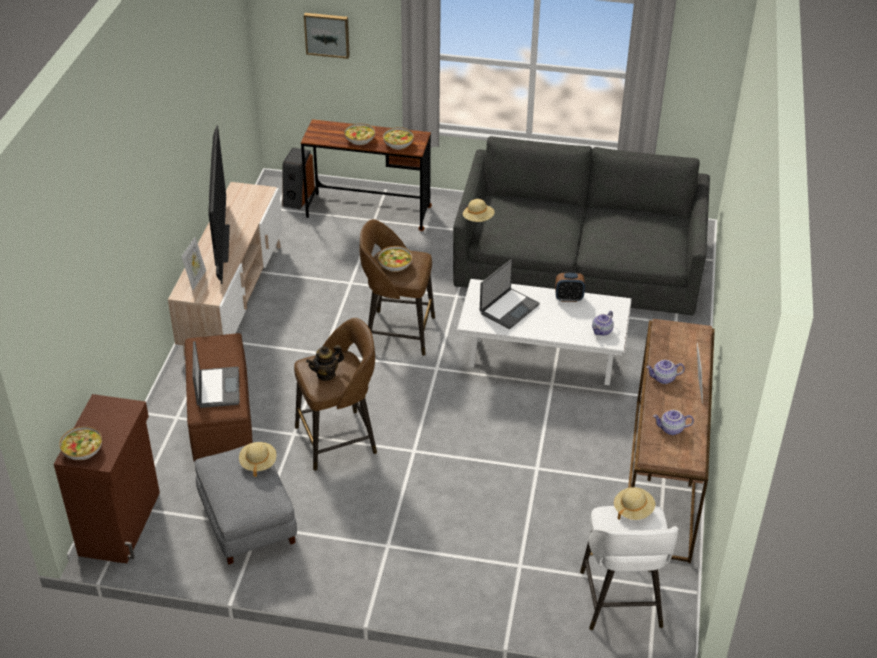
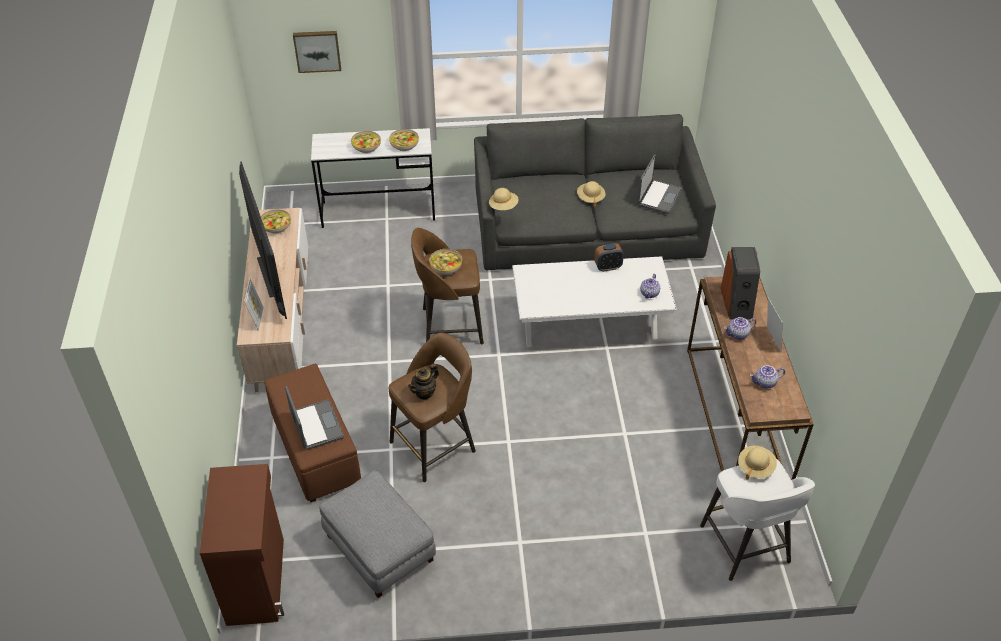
camera: 15 degrees left, 5 degrees up
bowl [59,426,102,460] -> bowl moved to [261,209,291,234]
beige hat [239,442,276,477] -> beige hat moved to [577,181,605,207]
speaker [282,147,315,209] -> speaker moved to [721,247,760,319]
brown desk [301,119,432,231] -> white desk [311,128,437,228]
laptop [480,259,540,329] -> laptop moved to [637,154,682,214]

